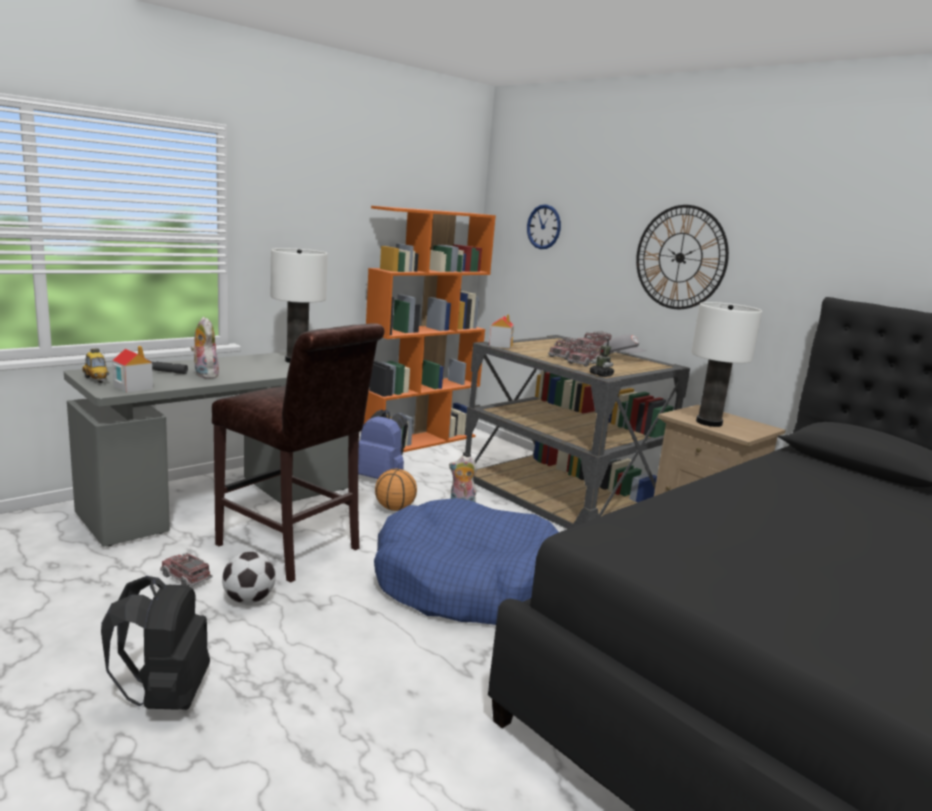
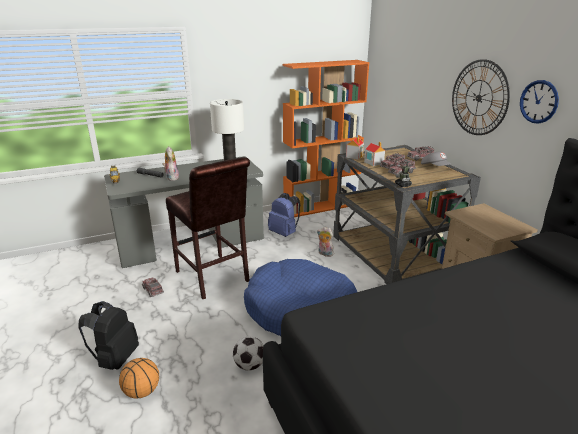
camera: 20 degrees right, 10 degrees up
toy house [112,346,153,393] -> toy house moved to [364,142,385,166]
football [222,551,276,604] -> football moved to [233,336,263,371]
basketball [375,469,417,511] -> basketball moved to [119,358,159,399]
wall clock [527,204,561,249] -> wall clock moved to [520,80,559,124]
white table lamp [691,302,762,427] -> none

